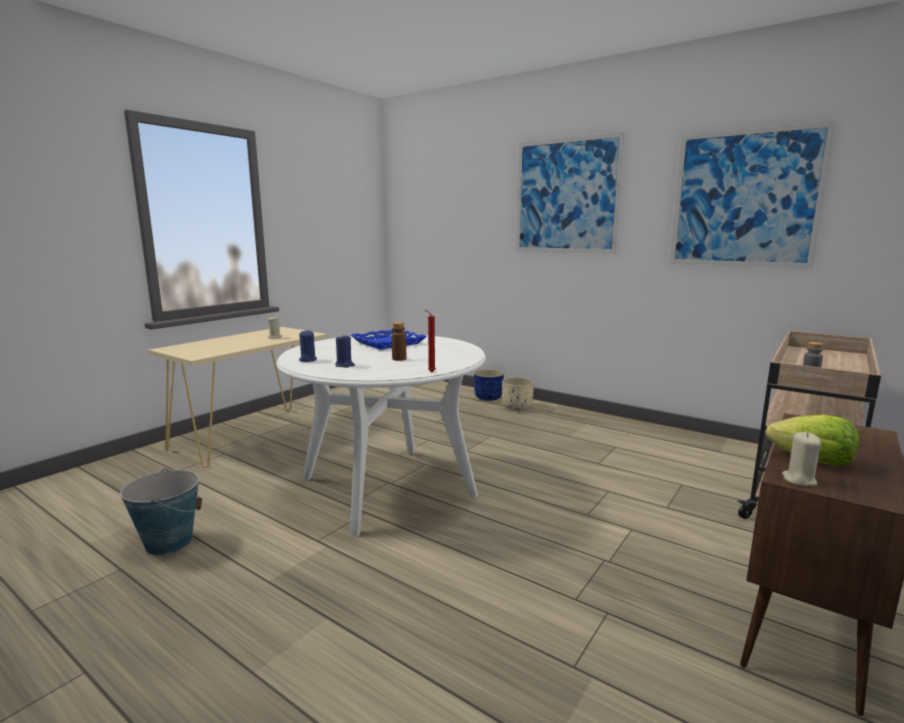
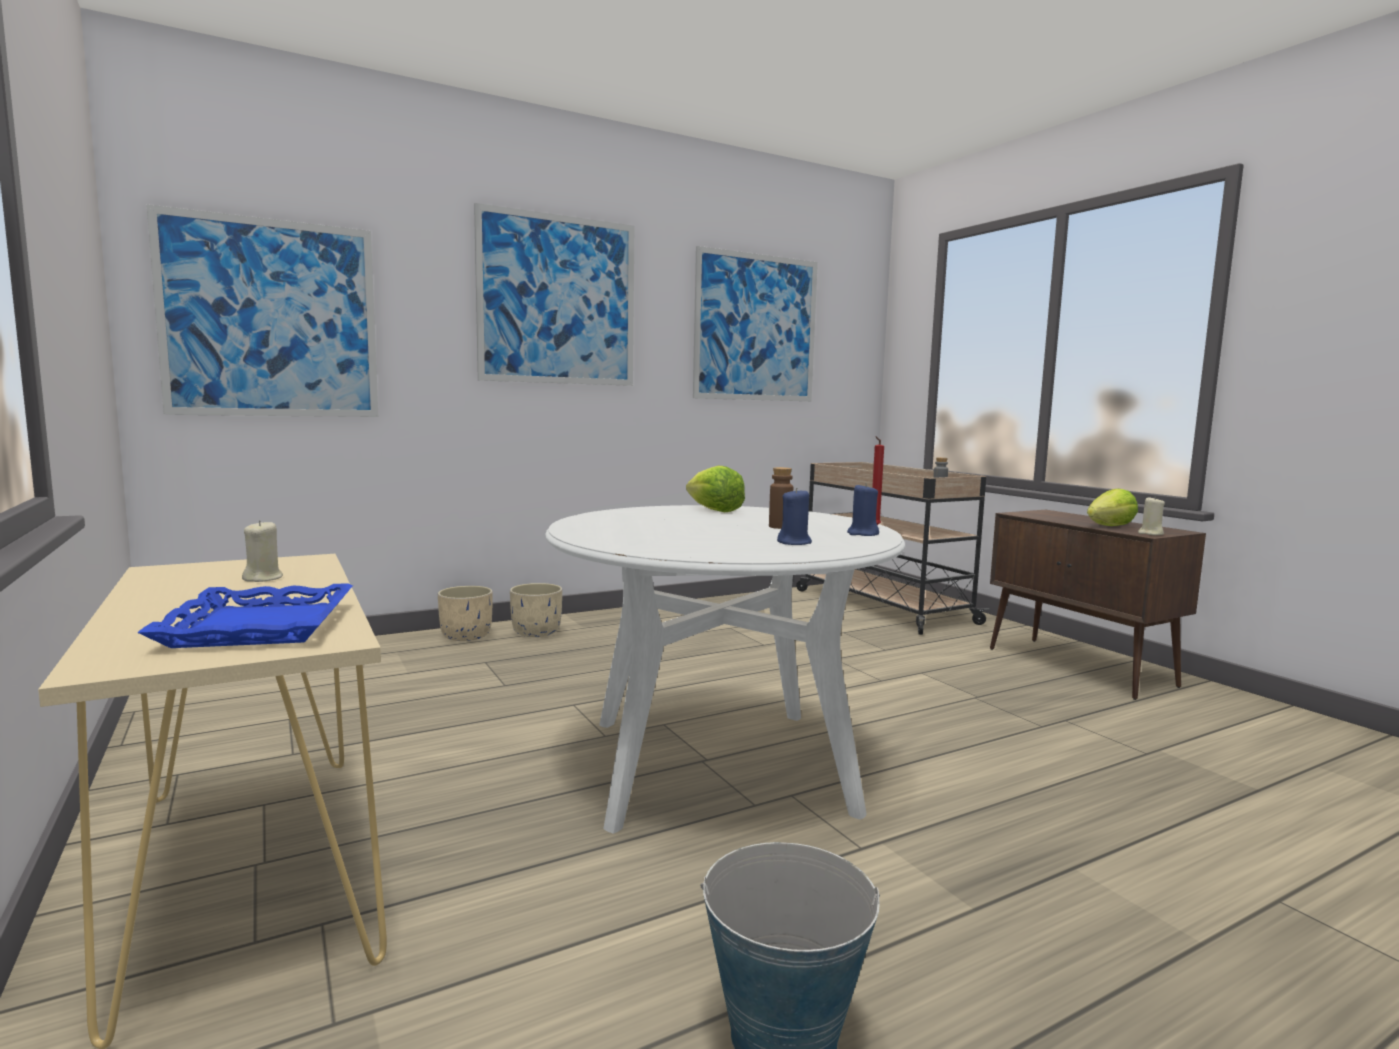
camera: 65 degrees left, 5 degrees down
blue candle [299,331,317,362] -> blue candle moved to [847,483,879,536]
blue tray [351,330,427,350] -> blue tray moved to [137,583,353,648]
blue planter [474,369,504,401] -> beige planter [438,586,493,641]
none -> picture [146,204,378,417]
none -> lettuce [686,466,745,512]

